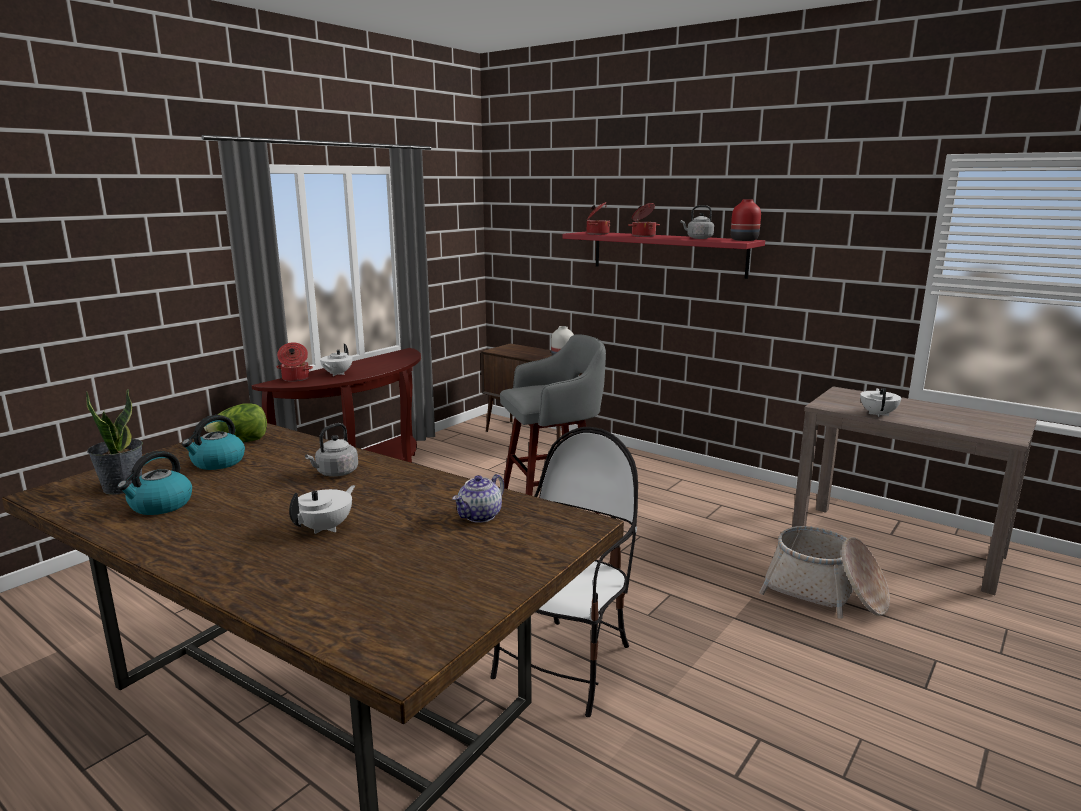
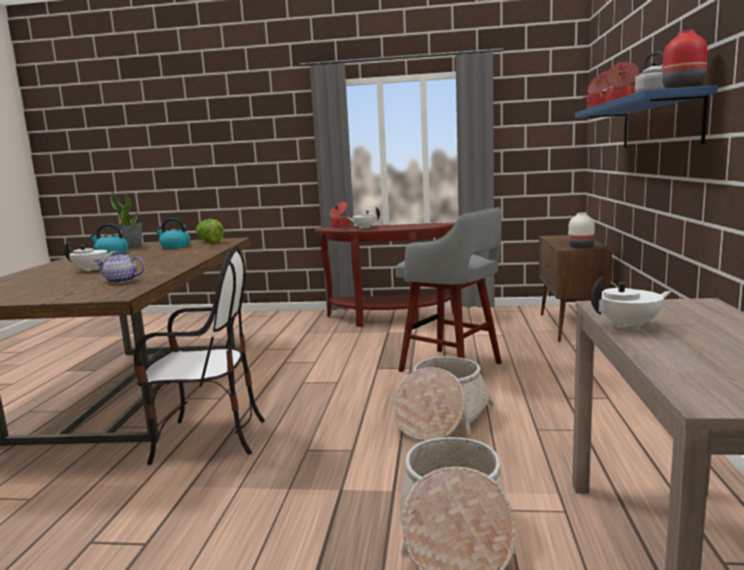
camera: 60 degrees right, 5 degrees down
grey kettle [305,423,358,477] -> none
red shelf [562,231,765,279] -> blue shelf [575,85,718,148]
none -> basket [394,357,494,441]

